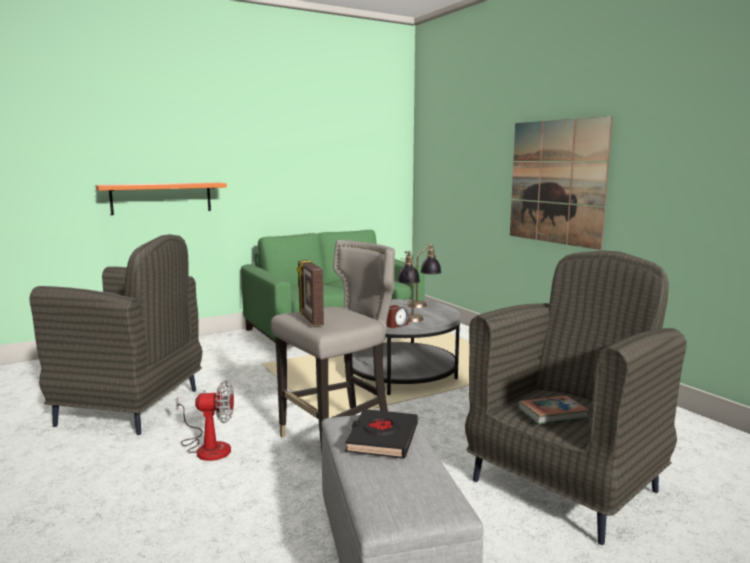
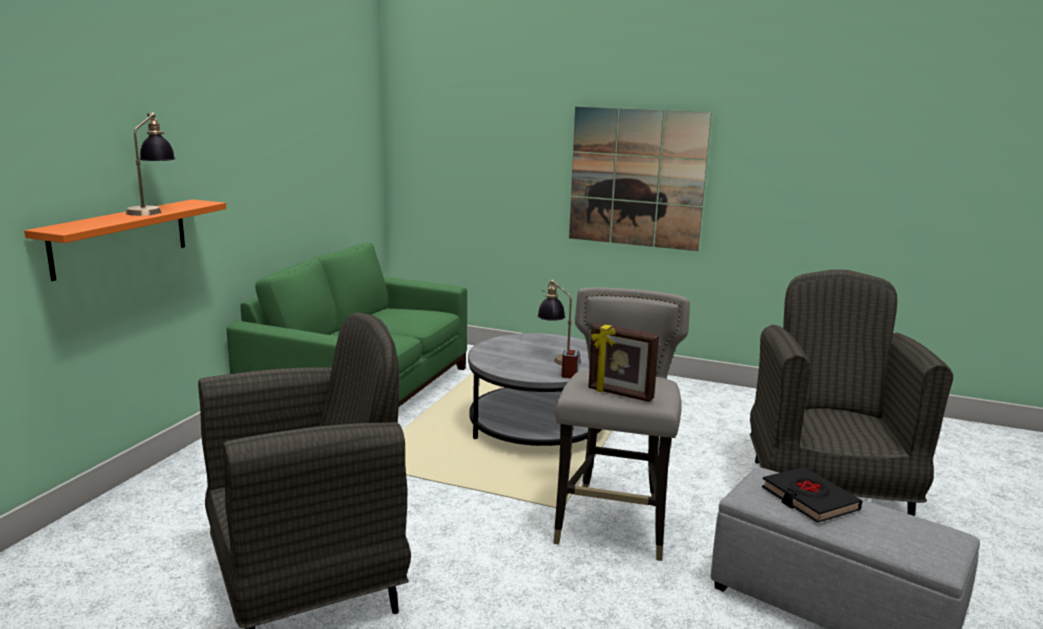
camera: 40 degrees left, 5 degrees up
fan [176,380,234,461] -> none
table lamp [407,244,441,308] -> table lamp moved to [126,113,176,216]
book [518,395,589,425] -> none

